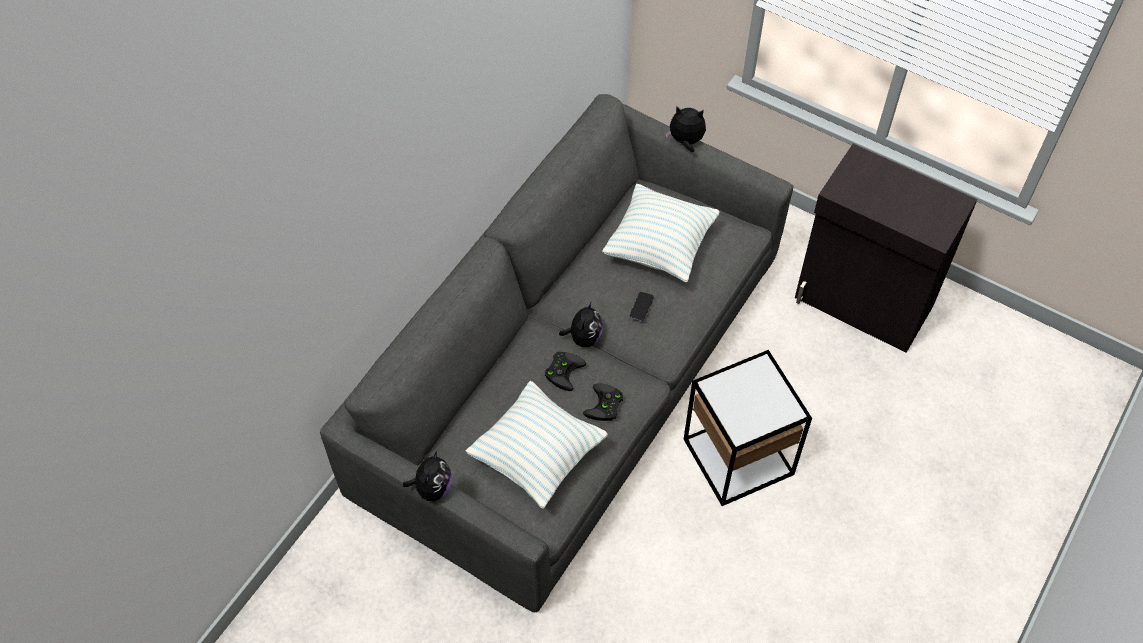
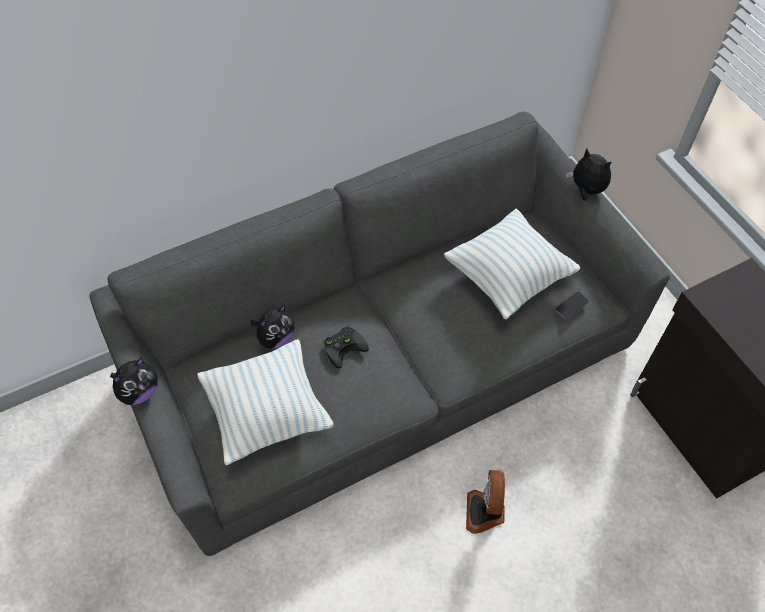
camera: 30 degrees right, 0 degrees up
plush toy [559,301,603,347] -> plush toy moved to [251,304,294,349]
black game controller [583,384,623,421] -> none
phone [629,292,654,321] -> phone moved to [555,292,589,319]
side table [684,350,812,506] -> fan [466,470,505,534]

